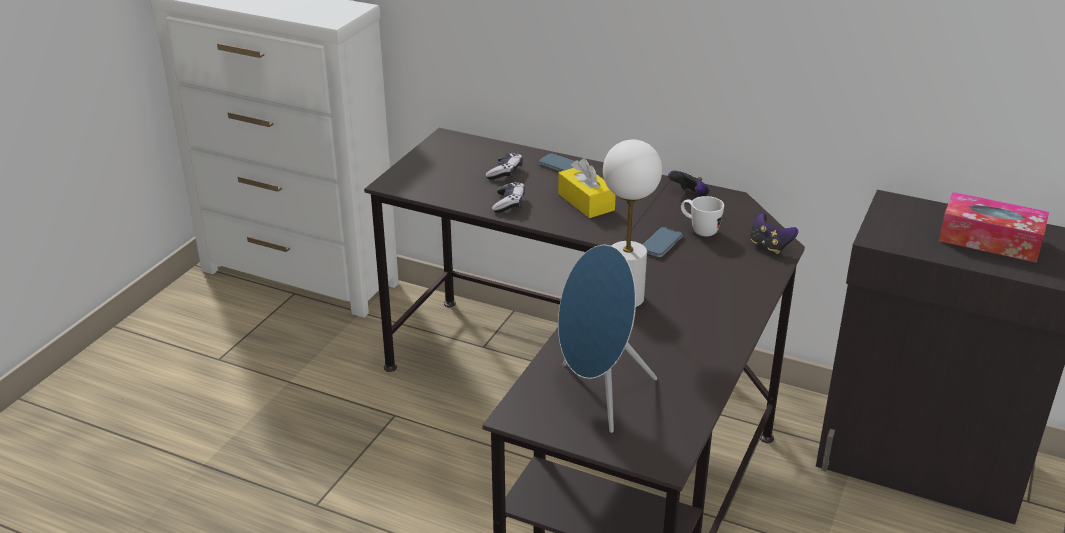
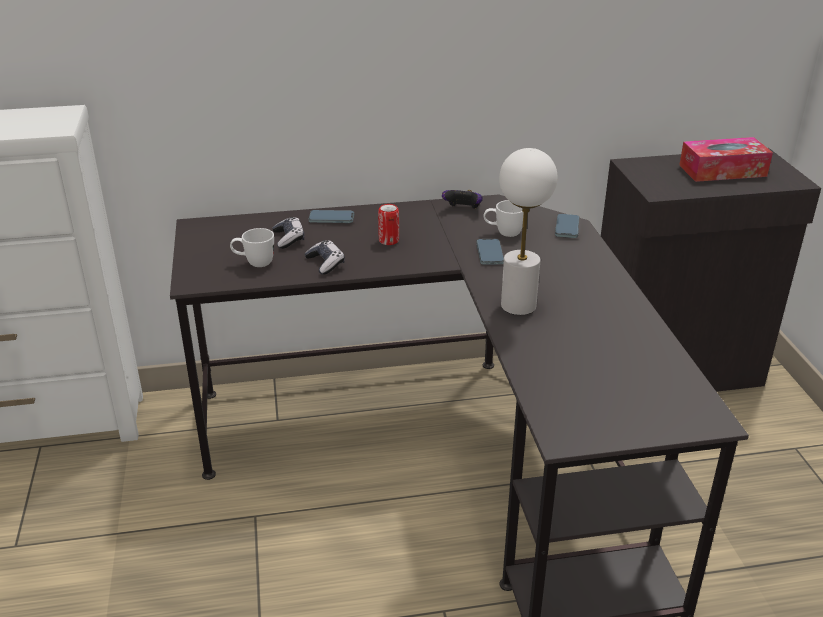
camera: 35 degrees left, 0 degrees up
yellow tissue box [558,158,616,218] -> can [378,204,399,245]
blue speaker [558,245,657,433] -> none
game controller [750,213,798,254] -> phone [555,214,579,238]
none -> white mug [230,228,274,267]

